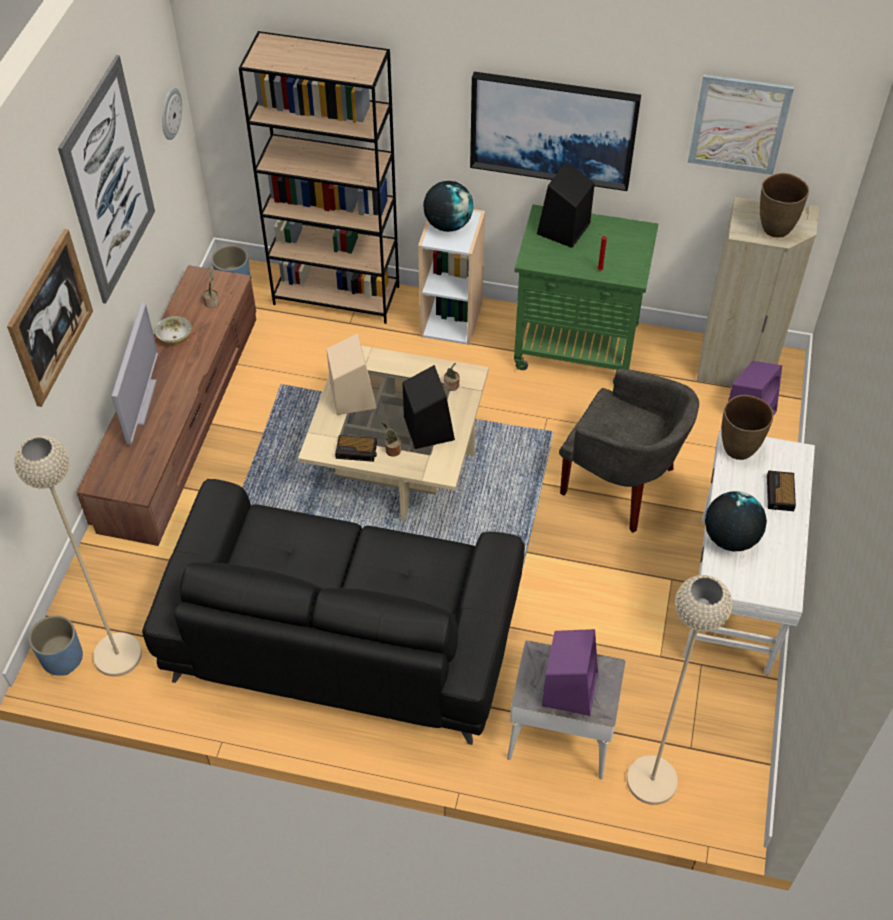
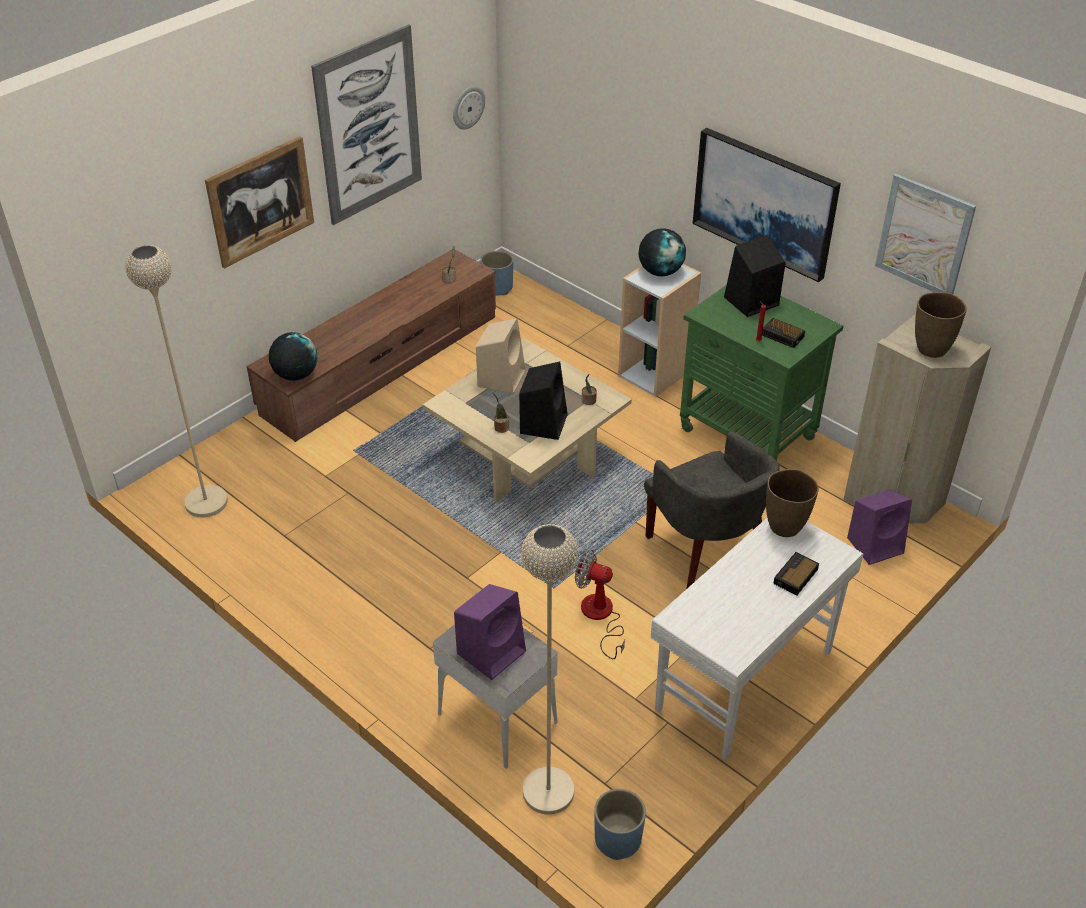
camera: 30 degrees right, 10 degrees down
blue planter [29,615,83,676] -> blue planter moved to [594,789,646,860]
television [112,303,158,445] -> none
black sofa [142,479,525,745] -> none
bowl [155,316,191,344] -> none
beige bookcase [239,31,399,324] -> none
alarm clock [335,435,377,462] -> alarm clock moved to [762,318,805,348]
globe [705,491,767,551] -> globe moved to [269,332,317,381]
none -> fan [575,550,625,659]

